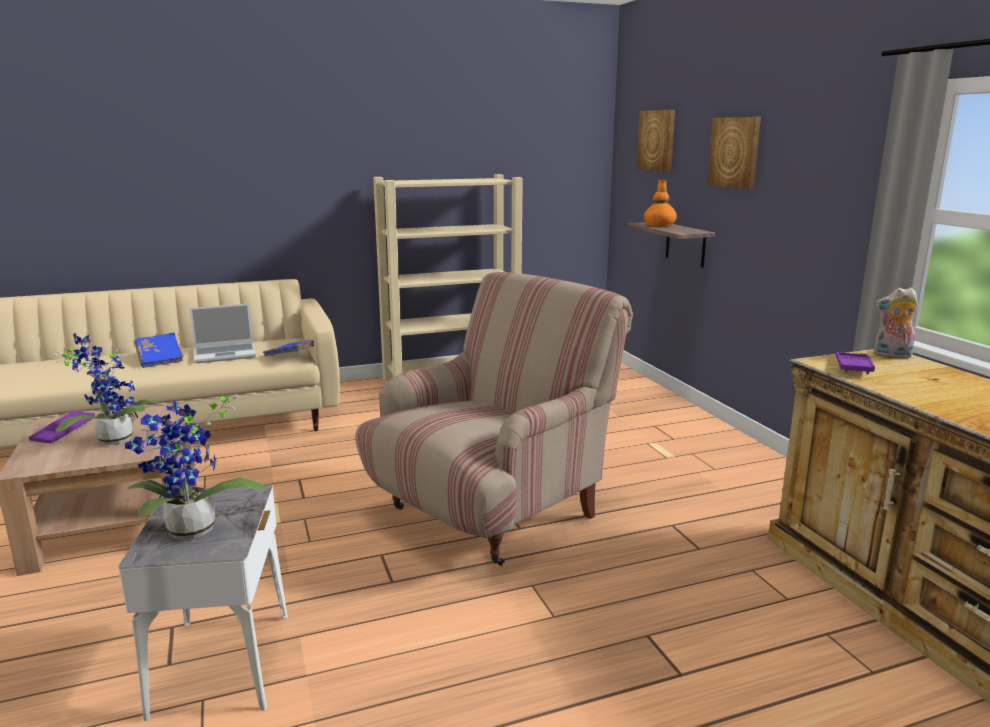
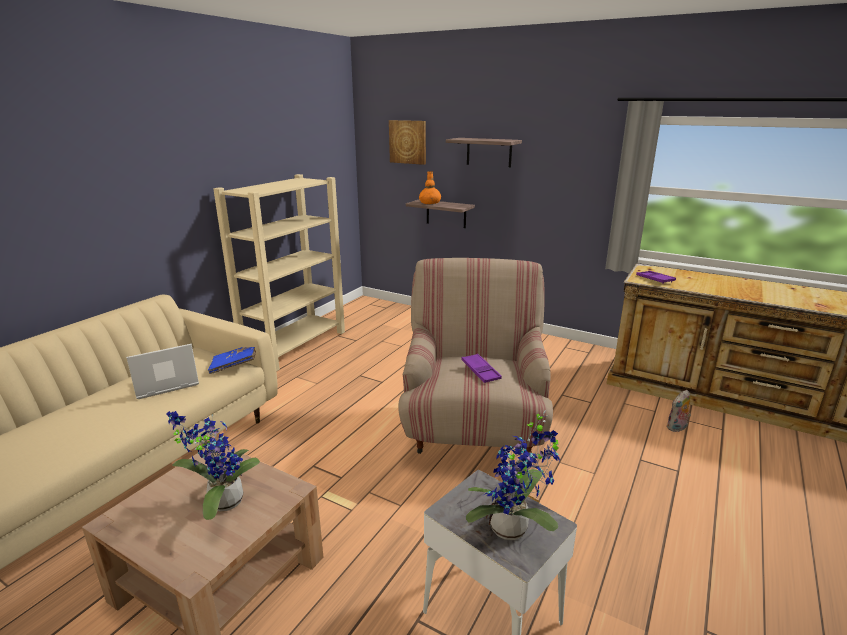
camera: 40 degrees left, 5 degrees up
purple tray [29,410,95,443] -> purple tray moved to [461,354,502,383]
blue book [135,333,183,368] -> none
laptop [189,303,256,363] -> laptop turned 150 degrees counterclockwise [126,344,199,399]
picture [707,117,761,190] -> shelf [446,138,522,167]
plush toy [874,287,918,360] -> plush toy moved to [667,390,691,432]

